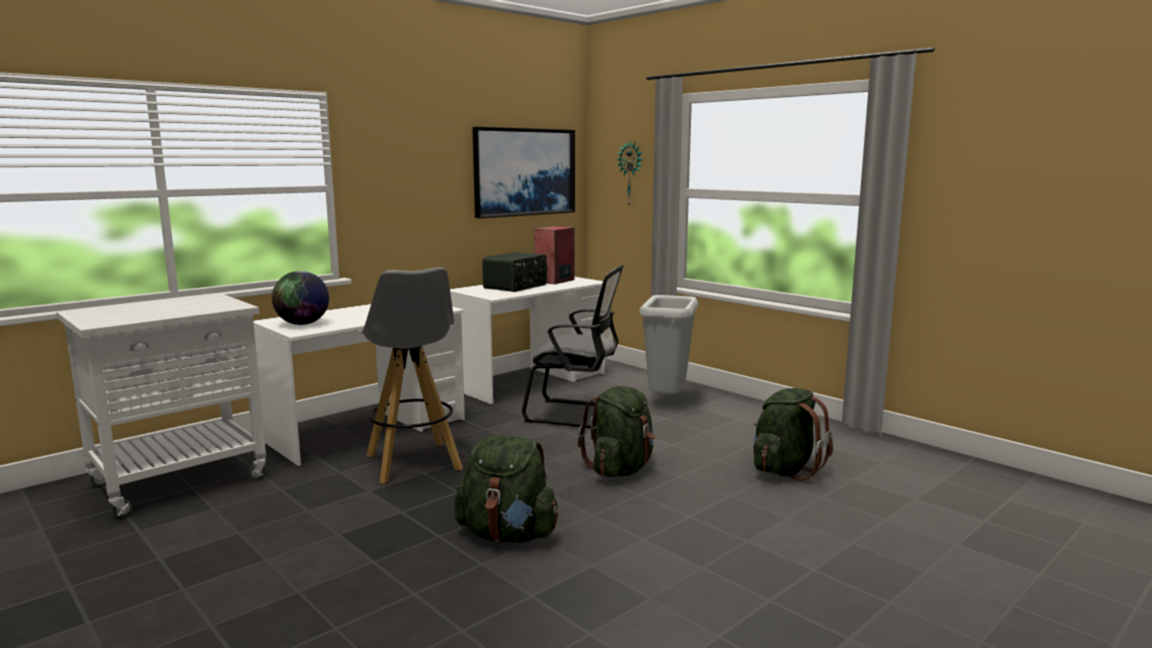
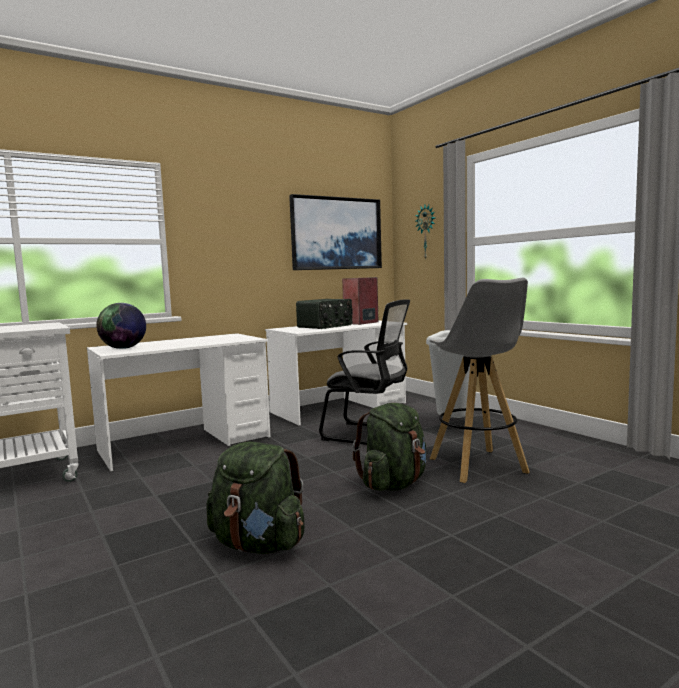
camera: 10 degrees right, 5 degrees down
grey stool [356,267,463,484] -> grey stool moved to [429,278,530,483]
green backpack [753,388,833,480] -> none

